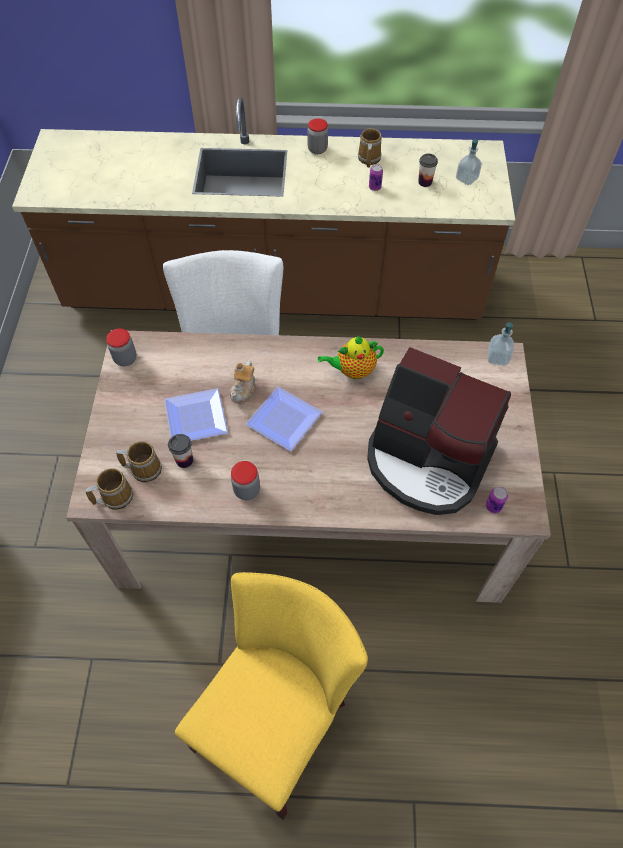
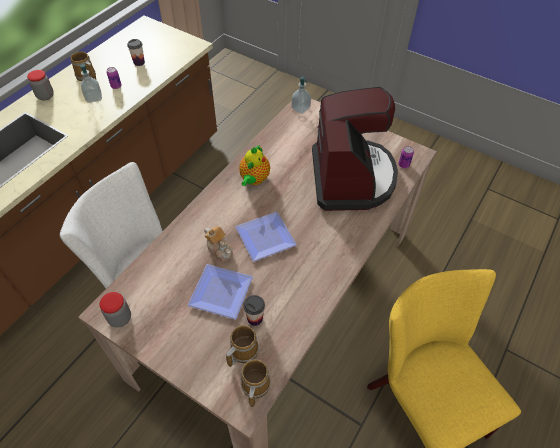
camera: 60 degrees left, 5 degrees down
jar [231,461,260,500] -> none
coffee machine [367,347,511,515] -> coffee machine turned 60 degrees counterclockwise [312,87,398,211]
soap dispenser [456,139,482,185] -> soap dispenser moved to [80,64,102,103]

